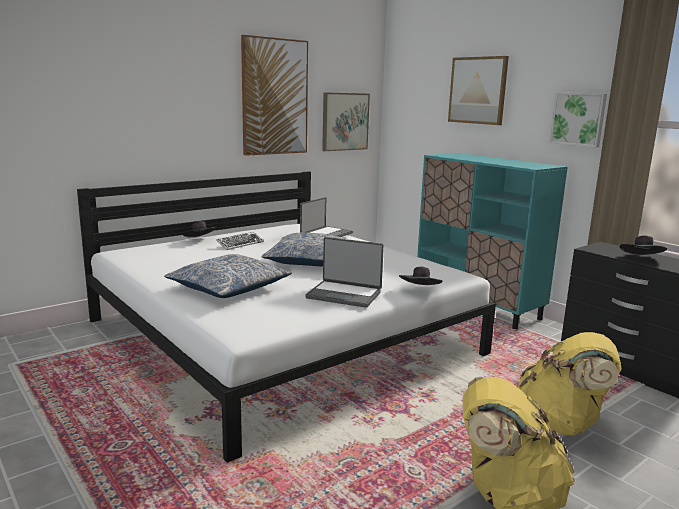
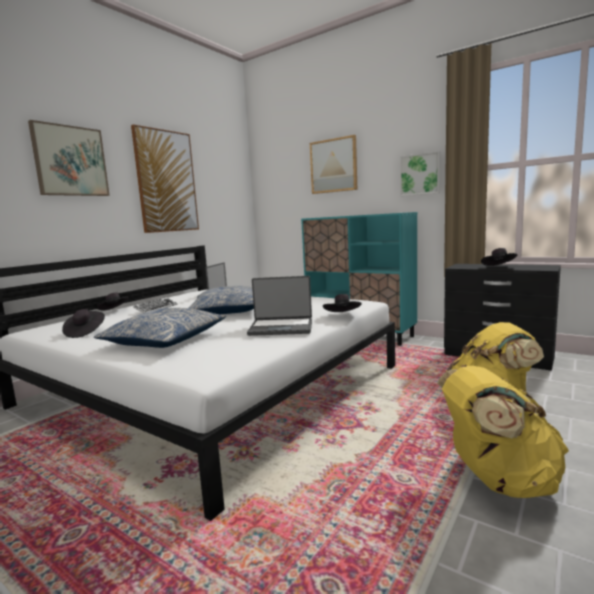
camera: 15 degrees left, 5 degrees down
picture [322,92,370,151] -> picture moved to [28,120,110,196]
none -> black hat [62,309,105,338]

